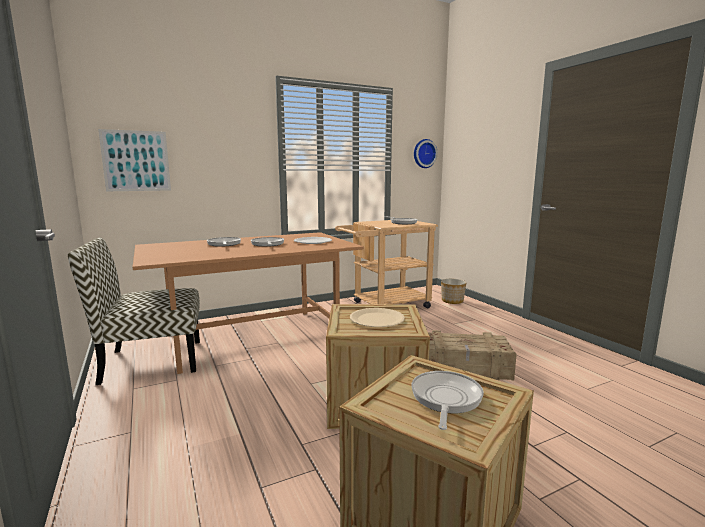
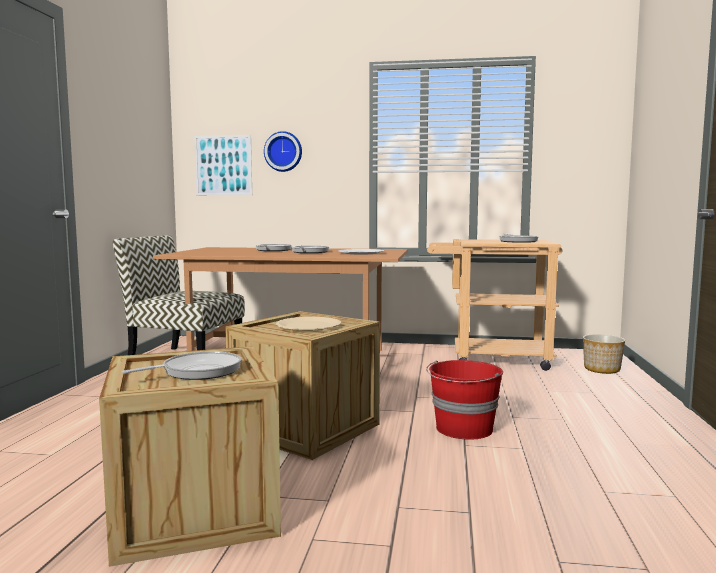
camera: 35 degrees right, 5 degrees down
wall clock [414,139,438,168] -> wall clock moved to [264,131,302,172]
crate [428,330,517,380] -> red bucket [426,360,503,440]

